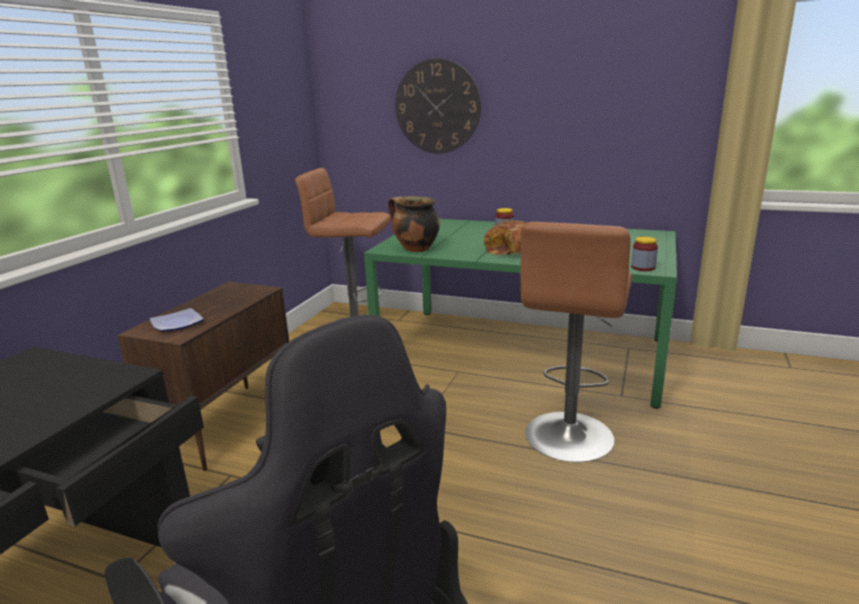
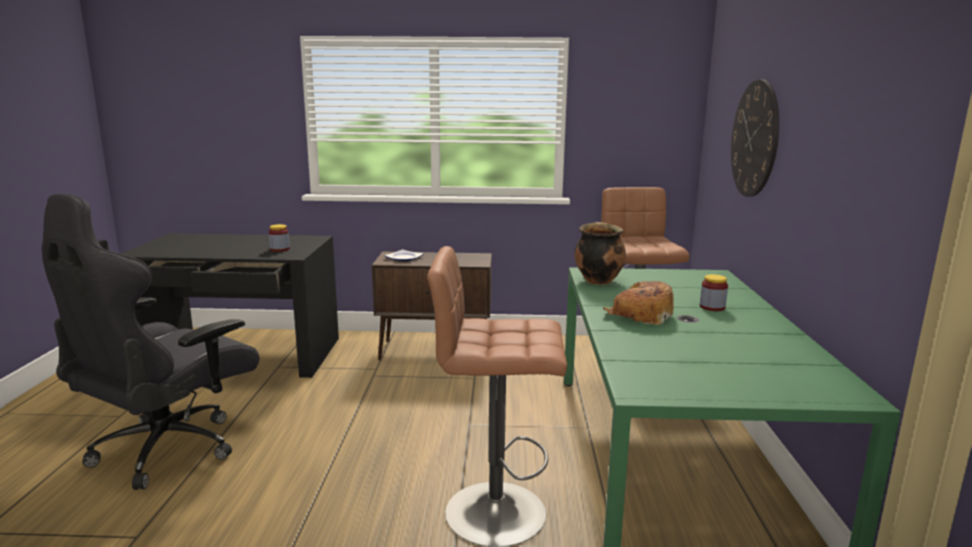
camera: 70 degrees right, 5 degrees down
jar [631,237,658,271] -> jar moved to [269,224,290,252]

